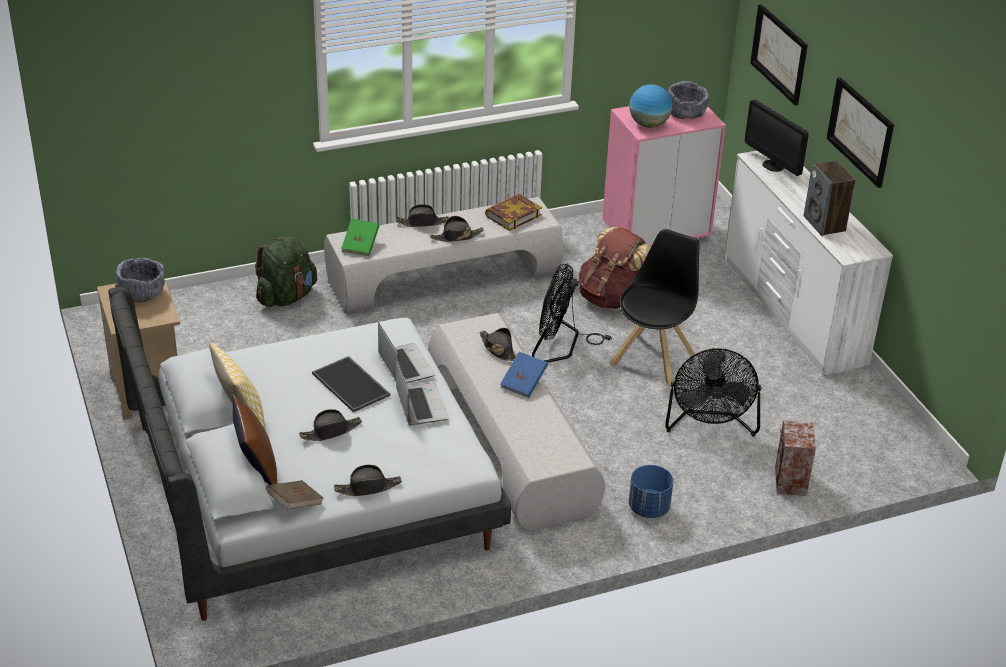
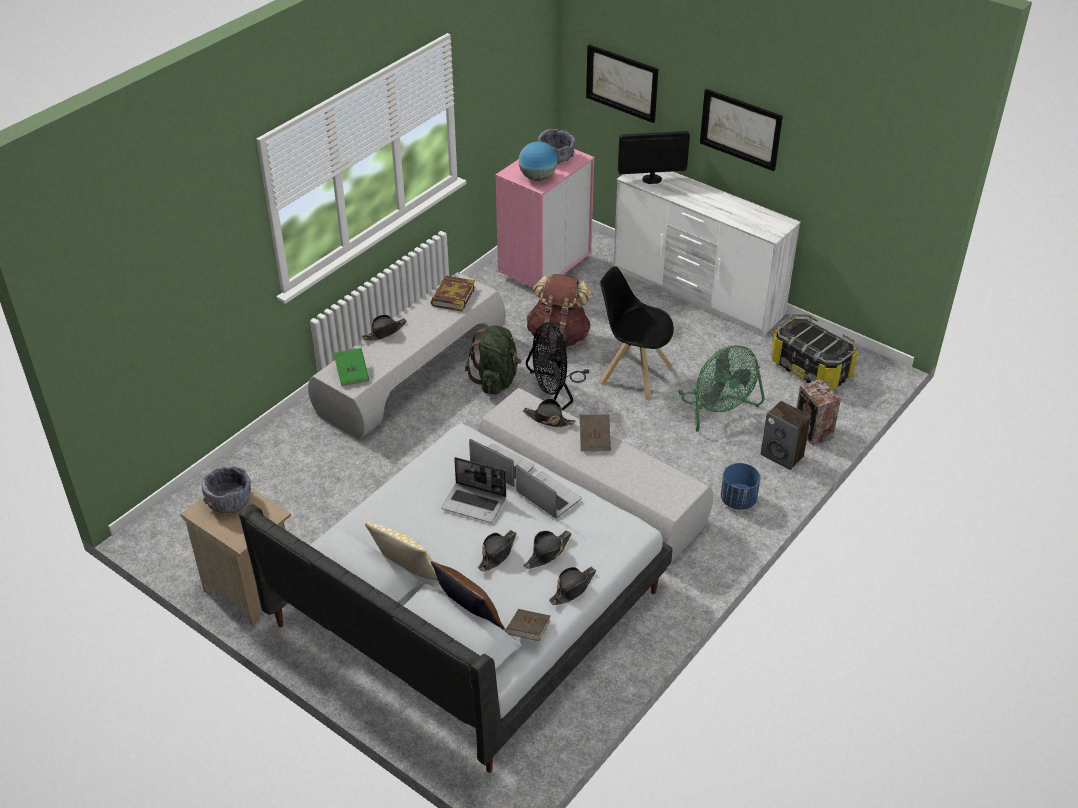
camera: 30 degrees left, 5 degrees up
green backpack [255,236,317,307] -> green backpack moved to [465,326,521,394]
tray [312,356,390,412] -> laptop [441,457,506,523]
black hat [430,216,484,242] -> black hat moved to [524,530,572,569]
blue book [500,352,548,398] -> brown book [579,415,611,451]
black chair [610,229,700,386] -> black chair turned 60 degrees counterclockwise [599,266,674,400]
black fan [665,348,761,437] -> green fan [678,346,765,431]
monitor [745,100,809,176] -> monitor turned 150 degrees clockwise [618,131,690,184]
speaker [804,161,855,236] -> speaker moved to [761,401,811,470]
none -> storage box [771,314,857,390]

